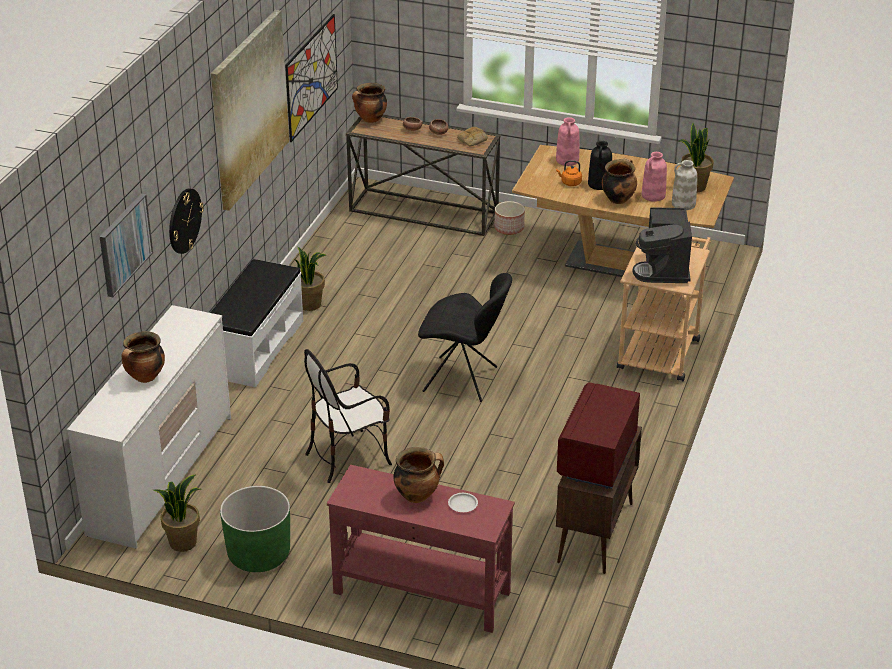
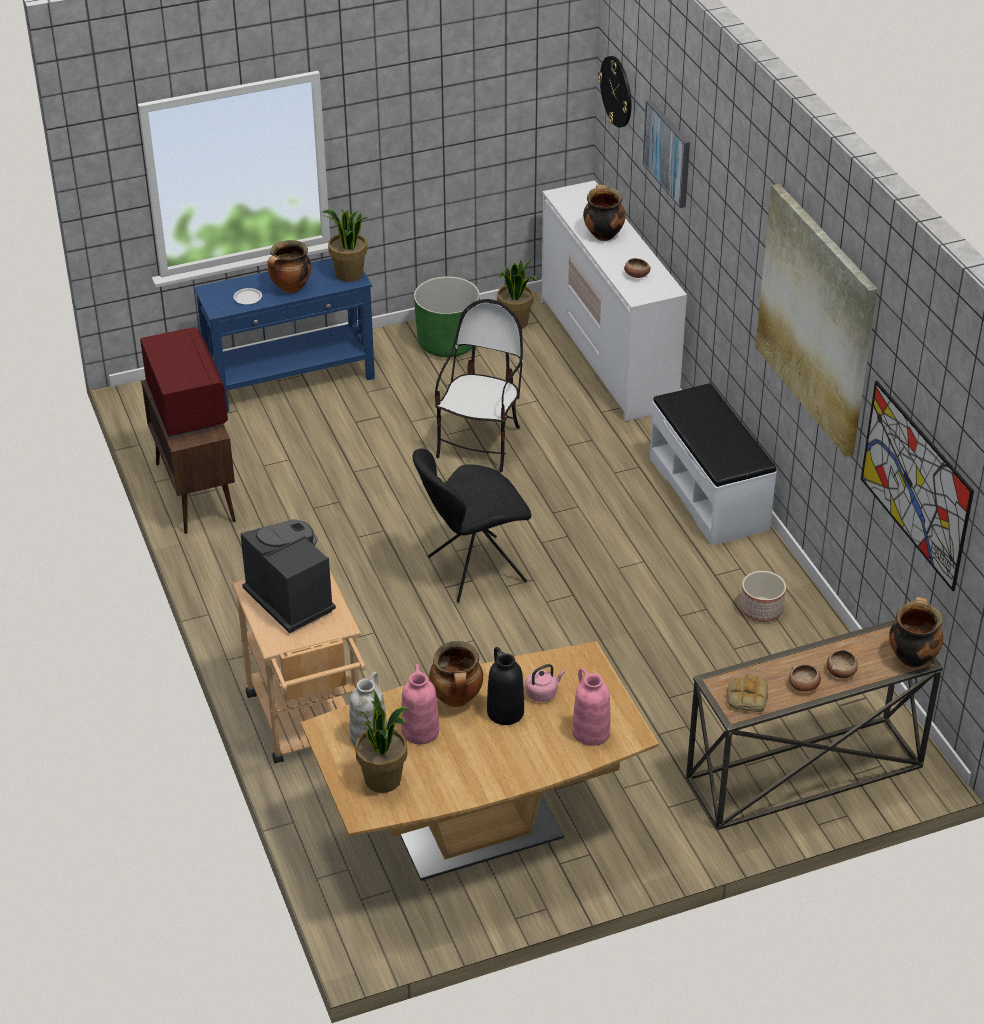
camera: 140 degrees right, 5 degrees up
wall clock [169,188,204,254] -> wall clock moved to [598,56,631,128]
potted plant [293,247,326,311] -> potted plant moved to [322,209,369,282]
red console table [327,465,515,633] -> blue console table [194,258,375,413]
planter [494,201,525,235] -> planter moved to [740,571,786,622]
orange kettle [556,160,582,186] -> pink kettle [525,664,565,702]
none -> bowl [624,258,651,278]

